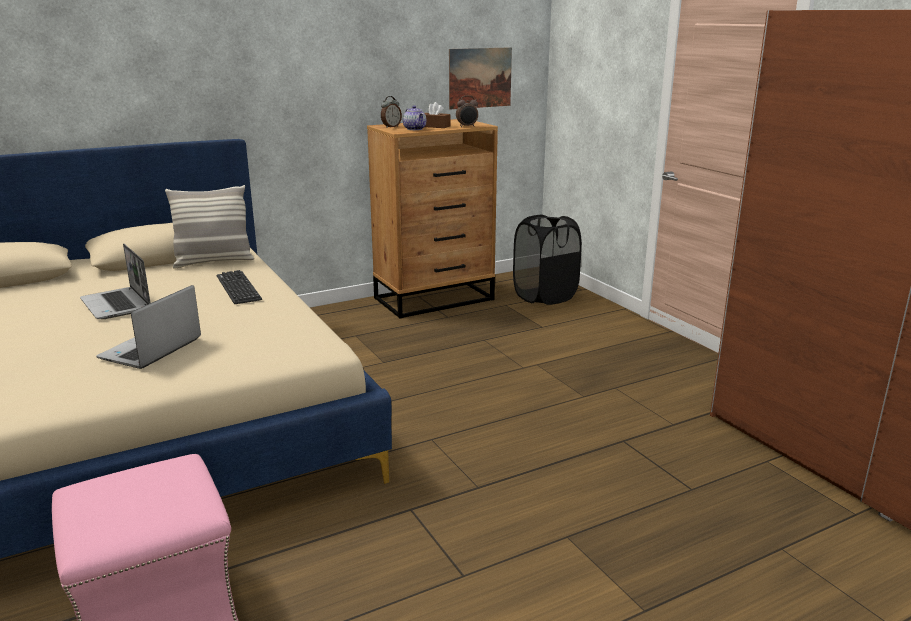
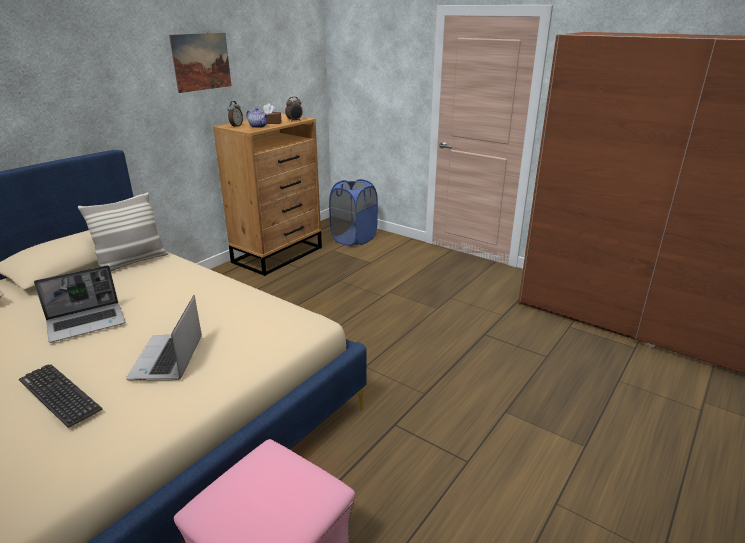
camera: 25 degrees left, 5 degrees up
laptop [80,243,150,319] -> laptop turned 60 degrees counterclockwise [34,265,125,343]
keyboard [217,270,262,304] -> keyboard moved to [19,364,102,428]
picture [449,47,512,110] -> picture moved to [169,33,231,93]
black laundry basket [513,214,582,305] -> blue laundry basket [329,179,378,246]

